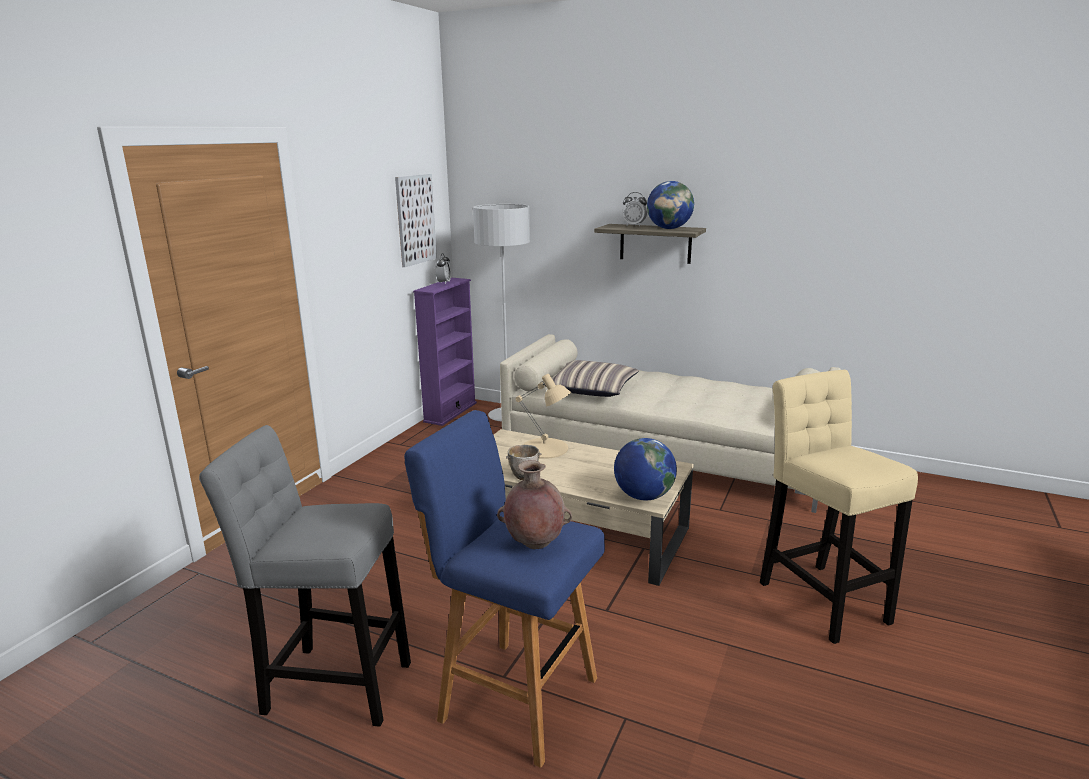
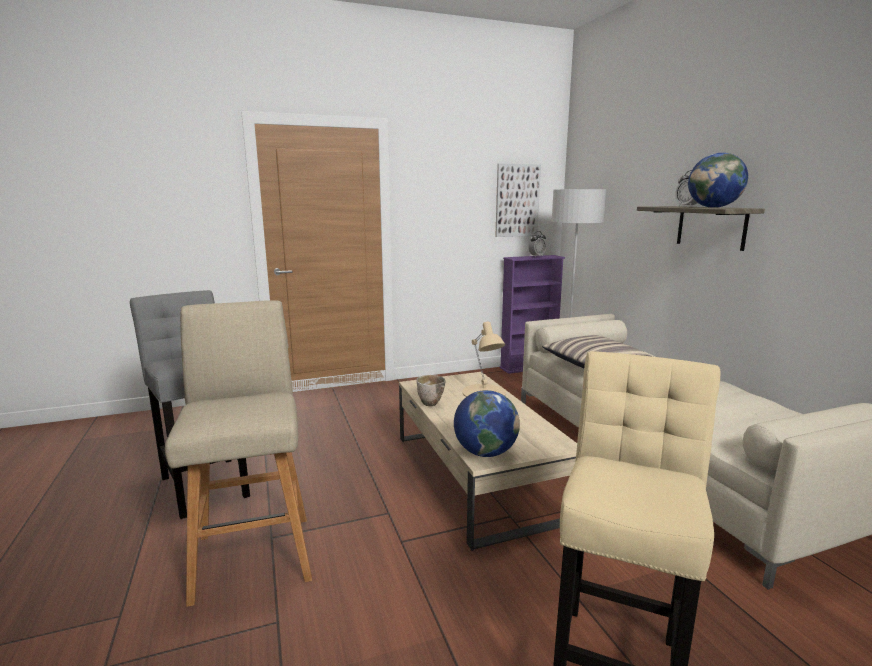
camera: 45 degrees right, 5 degrees down
blue stool [404,410,605,768] -> beige stool [165,300,312,607]
brown vase [497,460,572,549] -> none

